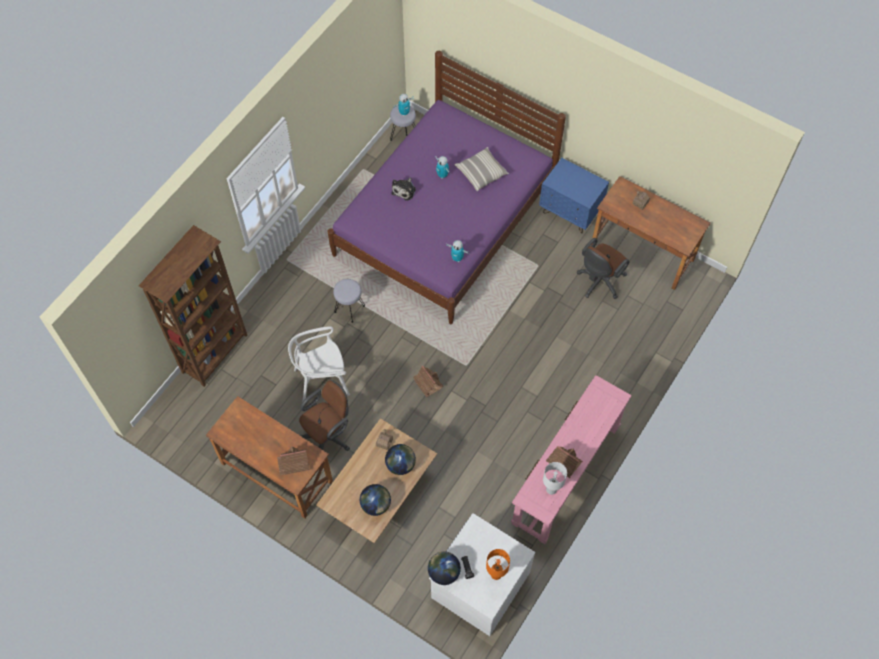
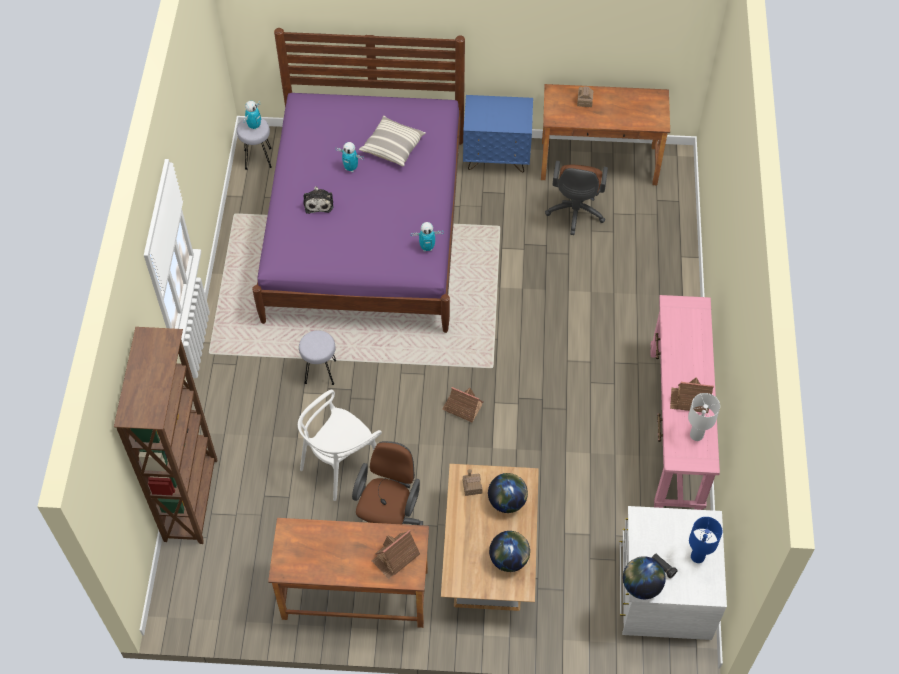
camera: 30 degrees left, 5 degrees down
orange table lamp [486,549,510,580] -> blue table lamp [689,517,722,563]

